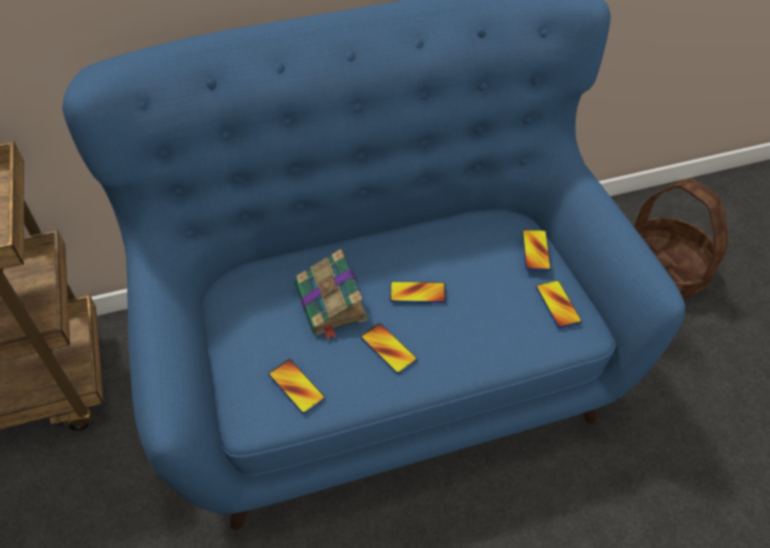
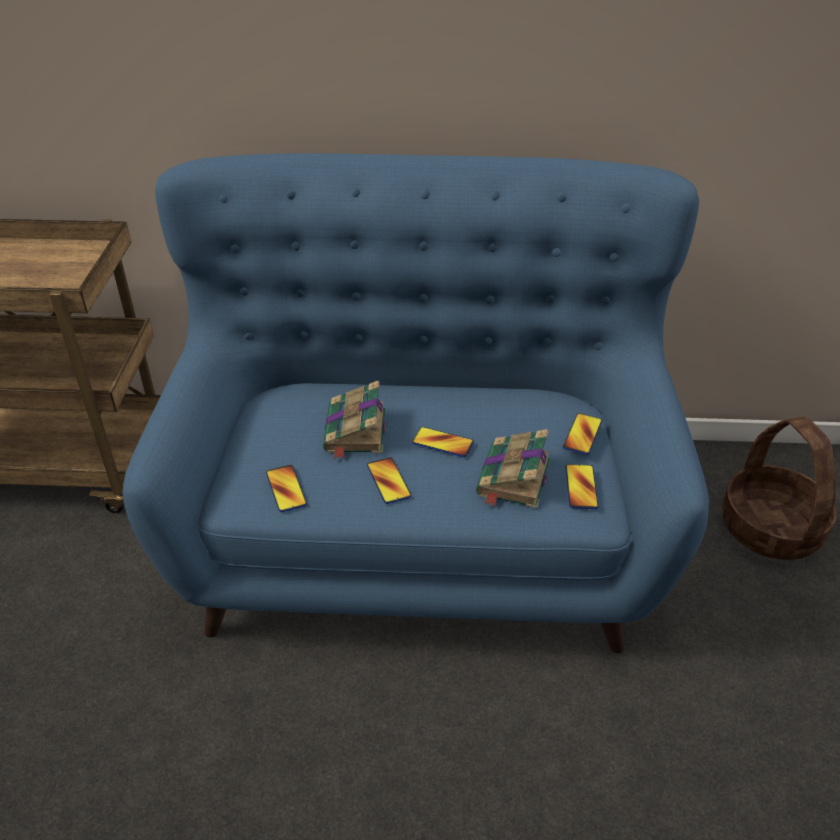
camera: 20 degrees right, 10 degrees down
none -> book [476,429,550,508]

